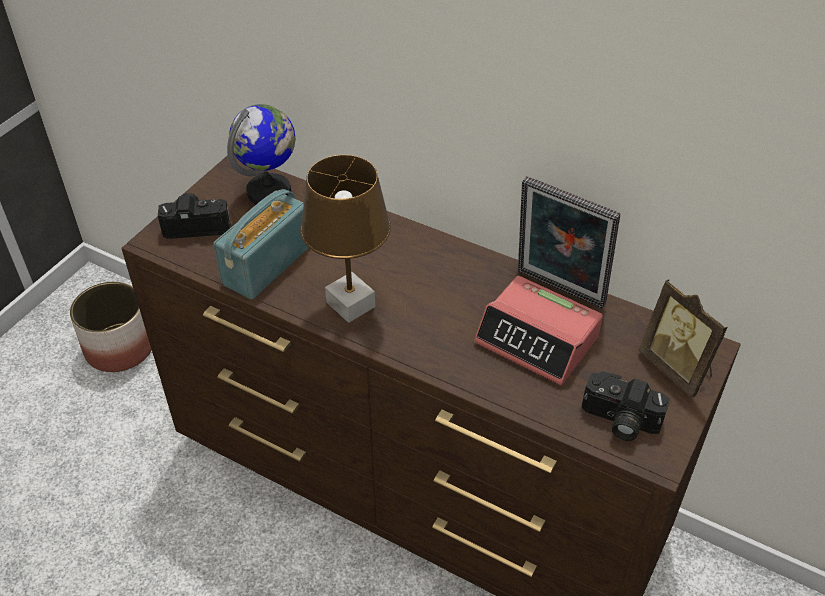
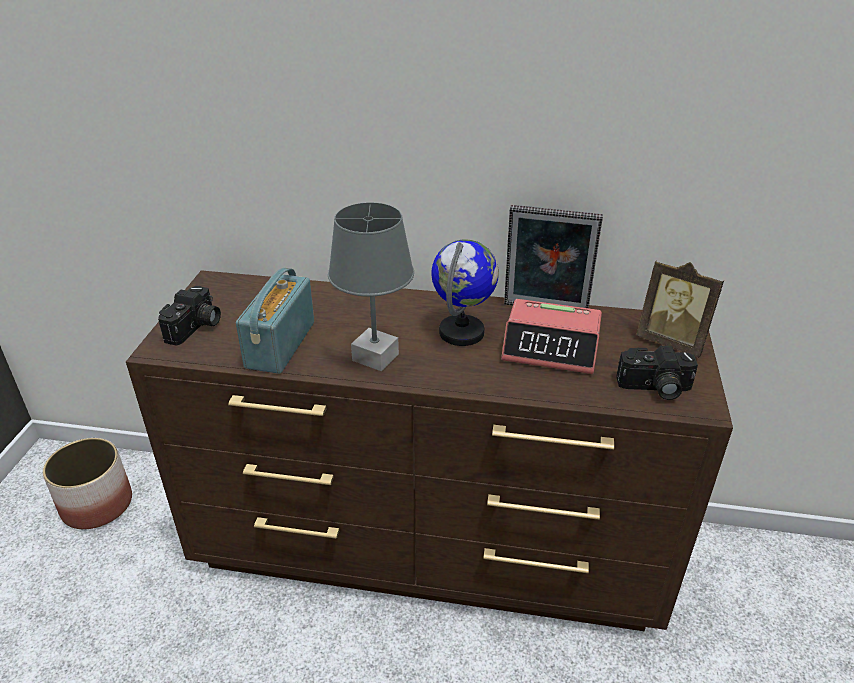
camera: 20 degrees left, 10 degrees down
camera [158,193,231,239] -> camera turned 135 degrees clockwise [158,286,221,346]
globe [227,104,296,204] -> globe moved to [431,239,499,346]
brown table lamp [300,155,391,323] -> grey table lamp [328,202,414,371]

